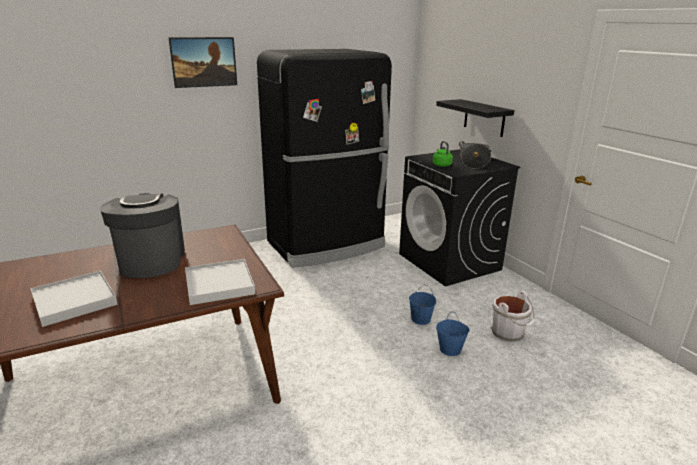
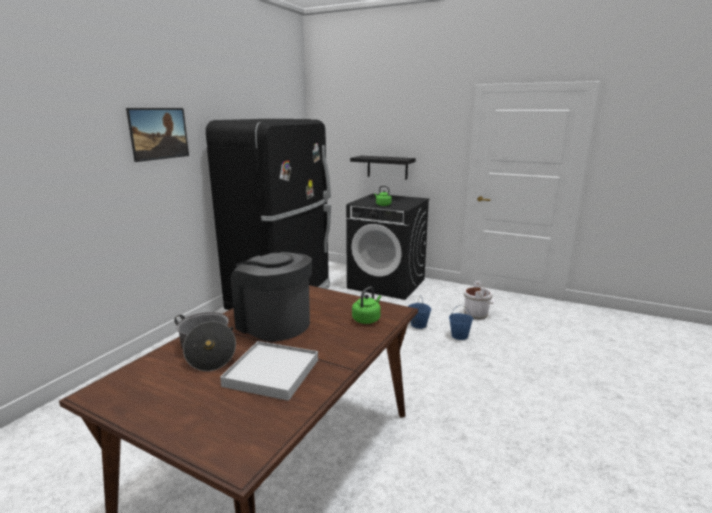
camera: 35 degrees left, 5 degrees down
white tray [185,259,255,305] -> green kettle [352,286,381,324]
cooking pot [459,141,491,169] -> cooking pot moved to [174,312,236,371]

